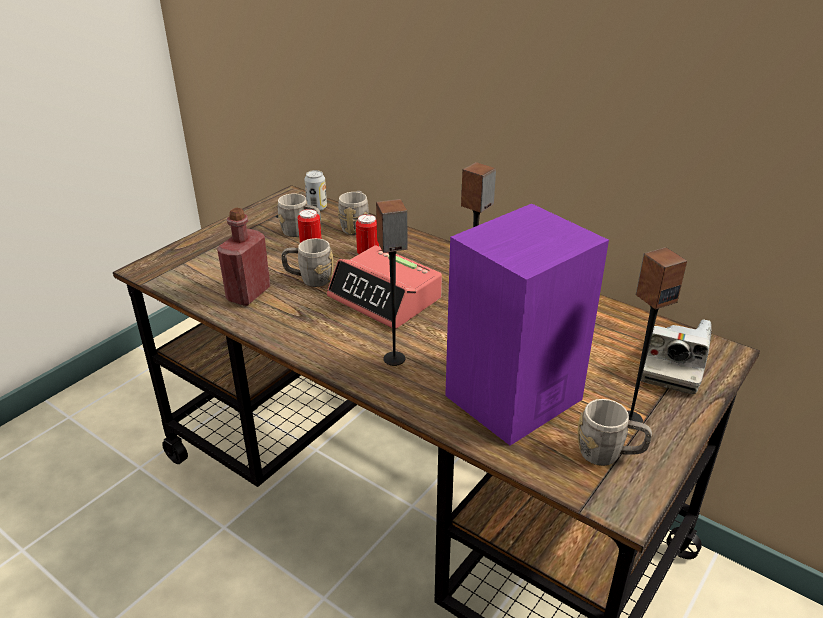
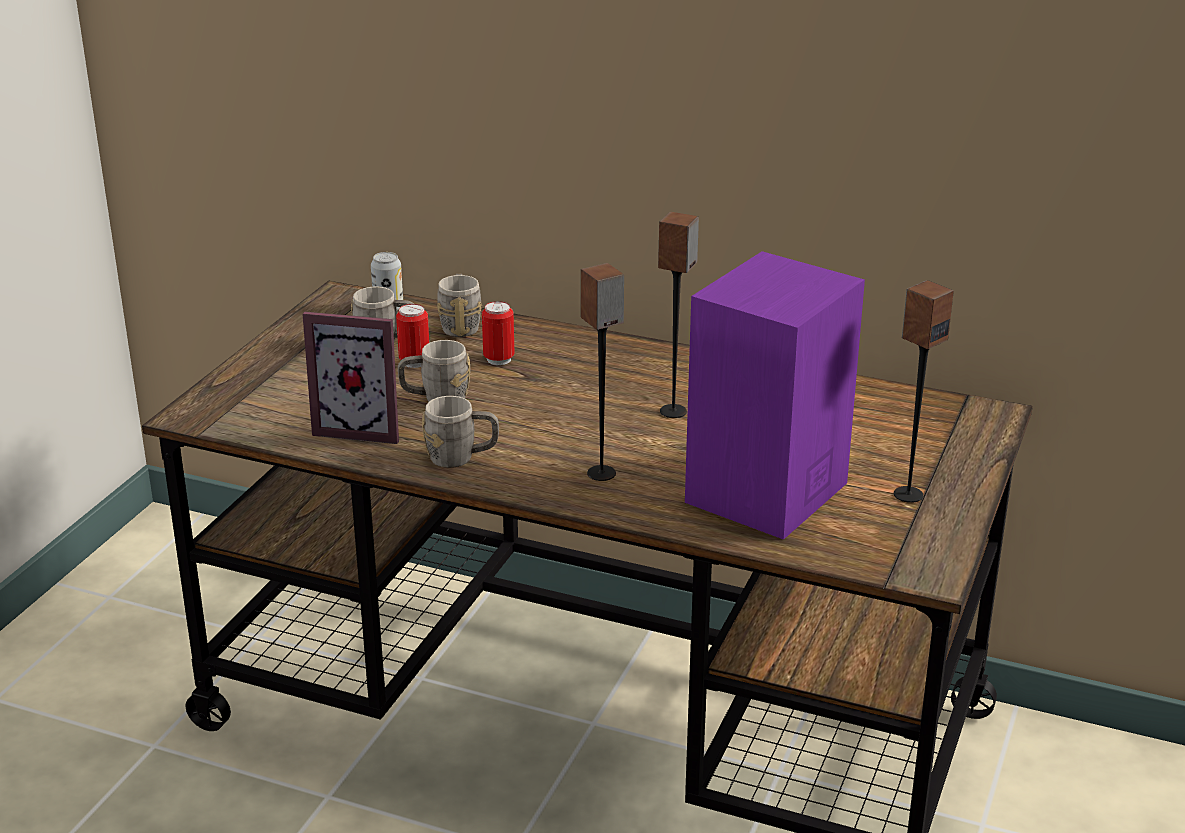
camera: 15 degrees left, 5 degrees down
red bottle [217,208,271,306] -> picture frame [303,312,399,444]
alarm clock [327,245,442,329] -> none
grey mug [578,399,652,466] -> grey mug moved to [422,396,499,468]
camera [641,319,712,394] -> none

